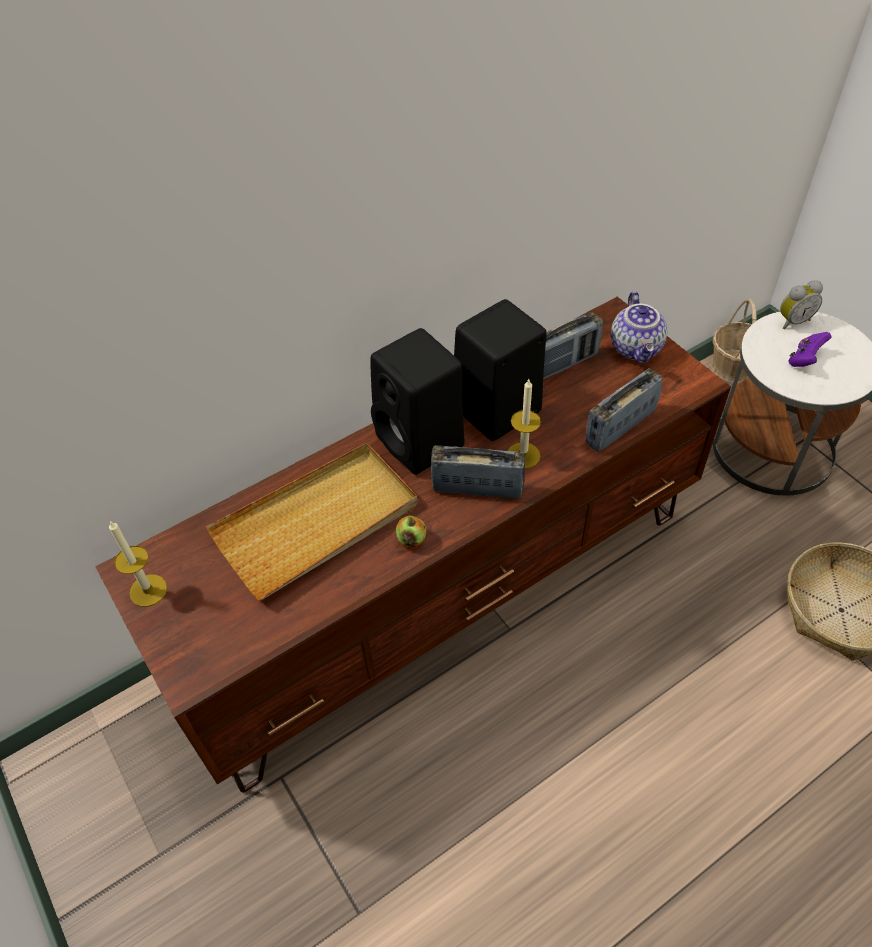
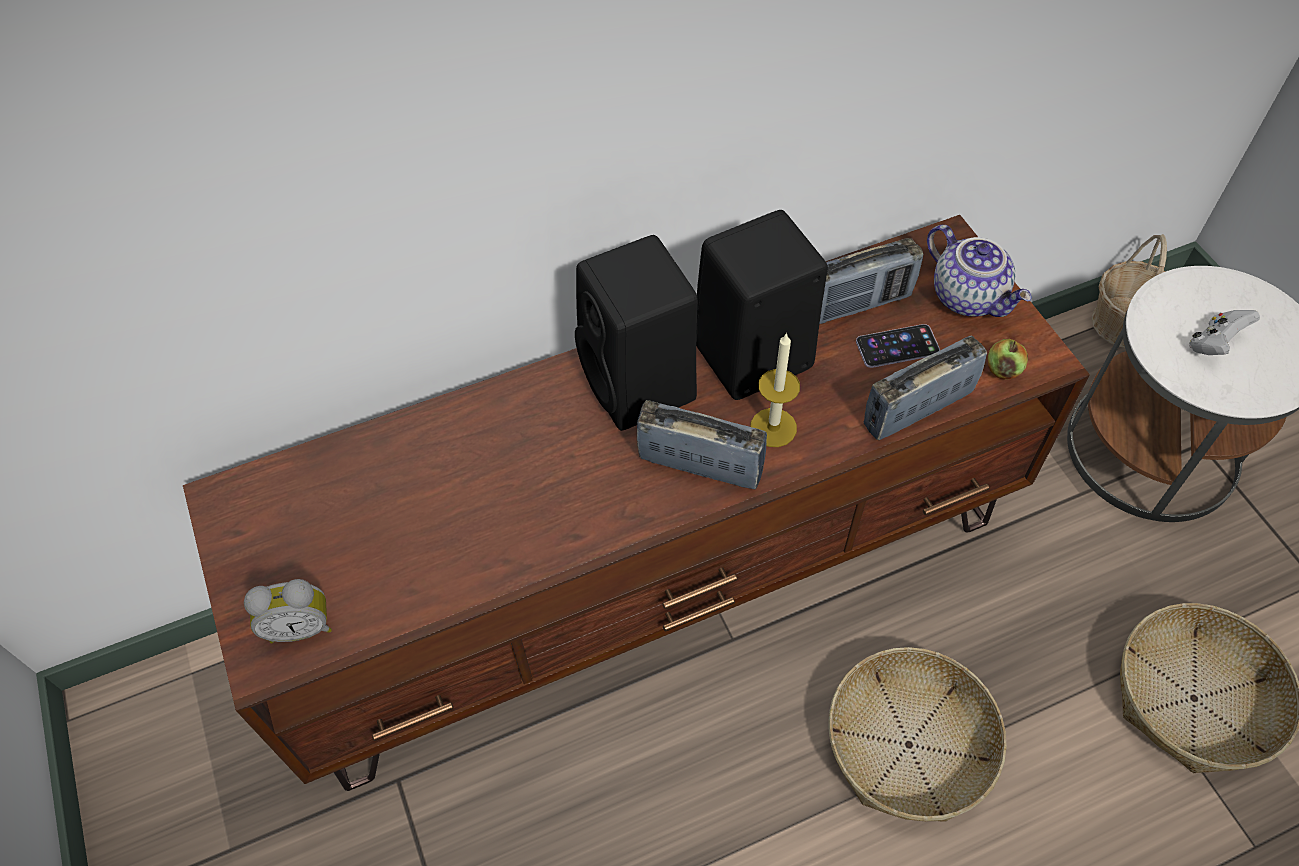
camera: 10 degrees right, 5 degrees up
candle [109,521,167,607] -> none
beige tray [206,443,418,601] -> none
apple [396,515,426,548] -> apple moved to [987,339,1028,380]
teapot [611,291,667,363] -> teapot turned 45 degrees counterclockwise [927,225,1032,317]
alarm clock [780,280,823,329] -> alarm clock moved to [244,579,332,644]
purple game controller [788,332,832,367] -> white game controller [1189,310,1260,355]
none -> basket [828,647,1007,822]
none -> phone [856,324,940,368]

